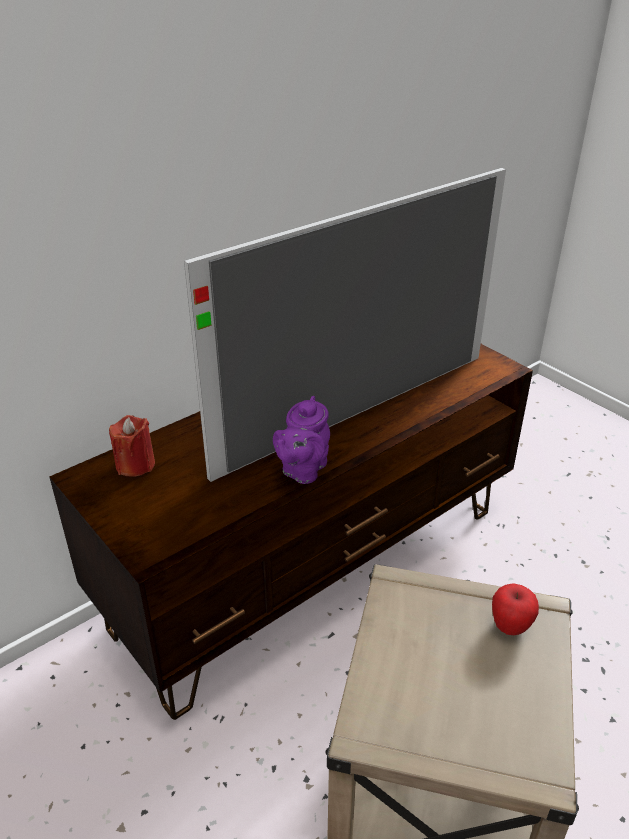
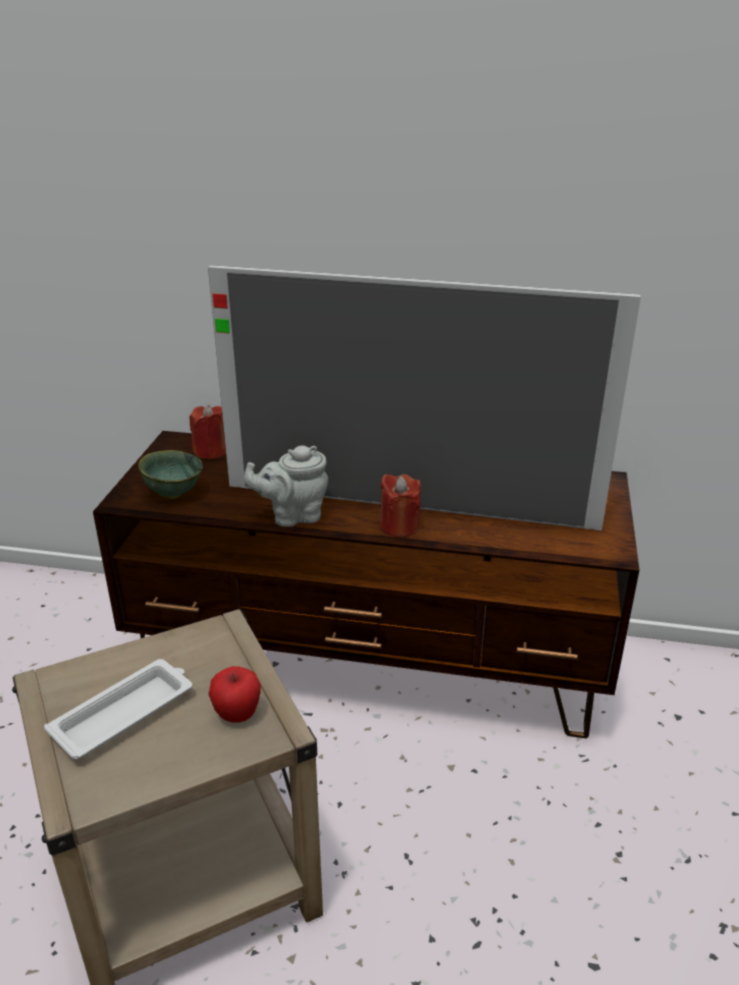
camera: 50 degrees right, 5 degrees down
purple teapot [273,396,330,484] -> grey teapot [244,446,329,527]
none -> white tray [44,659,192,759]
none -> green bowl [138,450,203,499]
none -> red candle [380,474,421,537]

